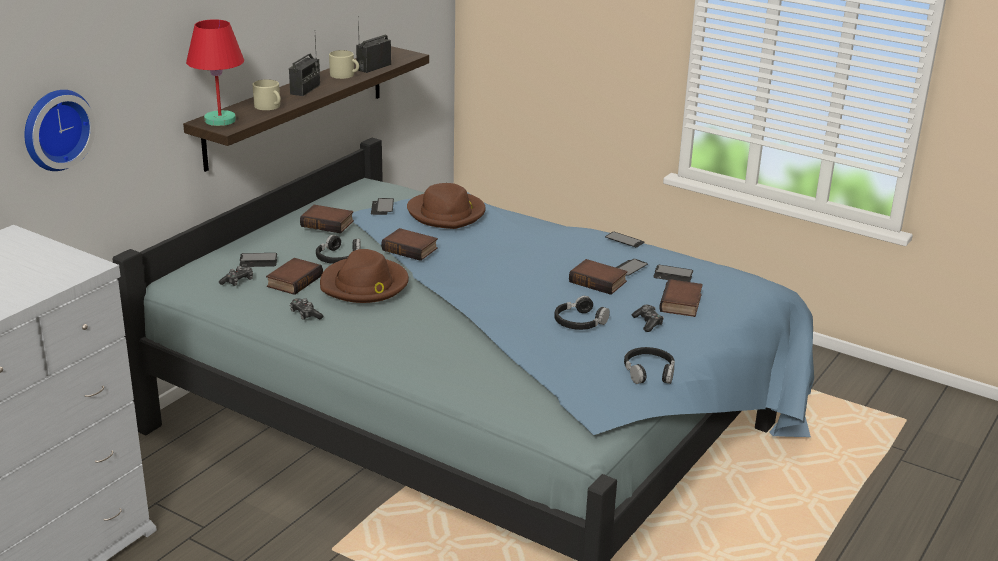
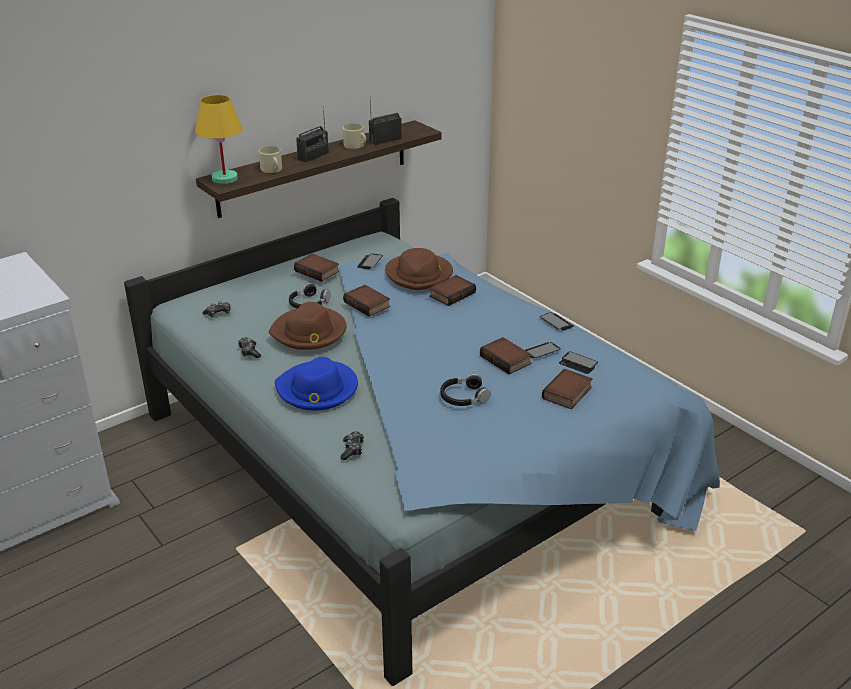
camera: 20 degrees right, 5 degrees up
wall clock [24,90,96,171] -> none
red table lamp [186,19,244,126] -> yellow table lamp [195,95,243,184]
phone [239,253,277,267] -> none
book [266,258,323,295] -> book moved to [429,275,476,306]
black headphones [624,347,675,384] -> none
game controller [632,305,664,332] -> game controller moved to [340,431,364,460]
none -> blue hat [275,357,358,411]

